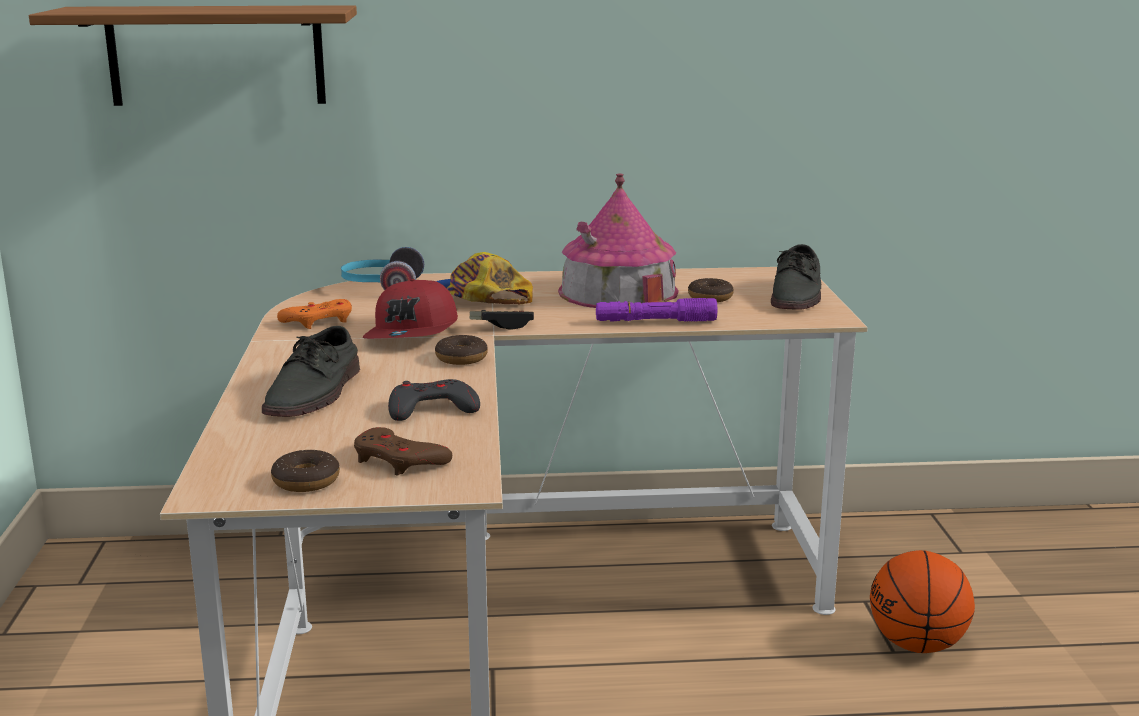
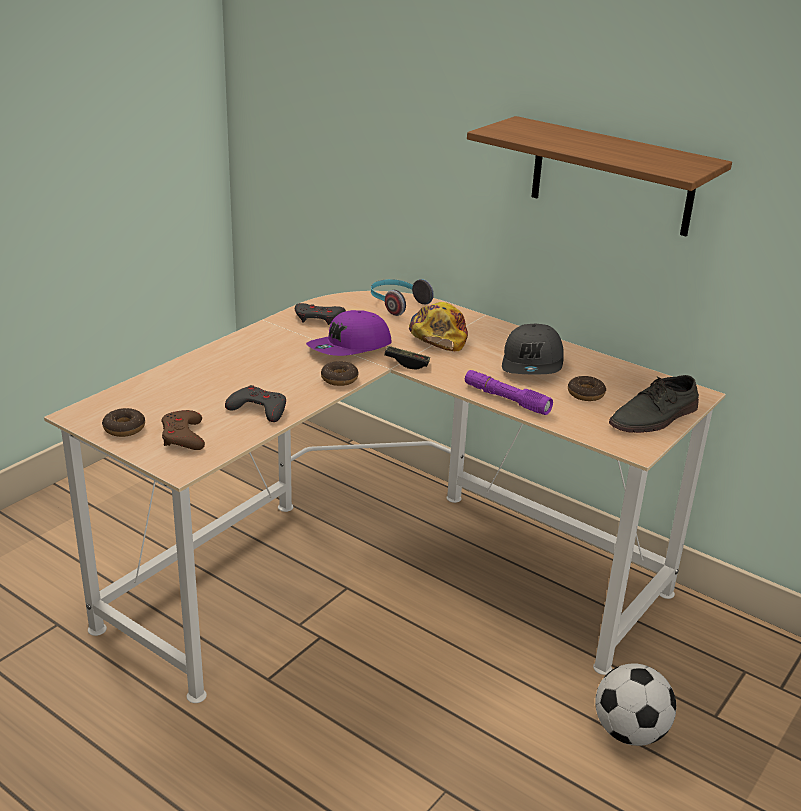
camera: 40 degrees right, 10 degrees up
shelf [29,5,357,106] -> shelf moved to [467,116,732,236]
grey shoe [262,326,360,417] -> none
orange game controller [277,299,352,329] -> grey game controller [295,303,346,325]
red cap [363,279,458,339] -> purple cap [306,310,392,356]
toy house [558,173,679,308] -> grey cap [502,324,564,374]
basketball [870,550,975,653] -> football [595,664,676,746]

